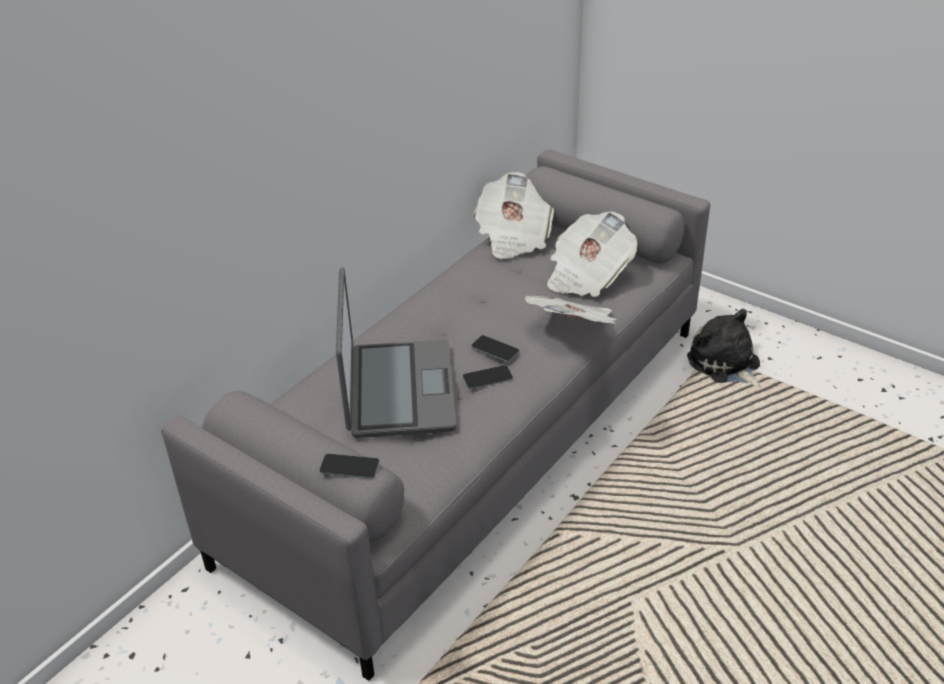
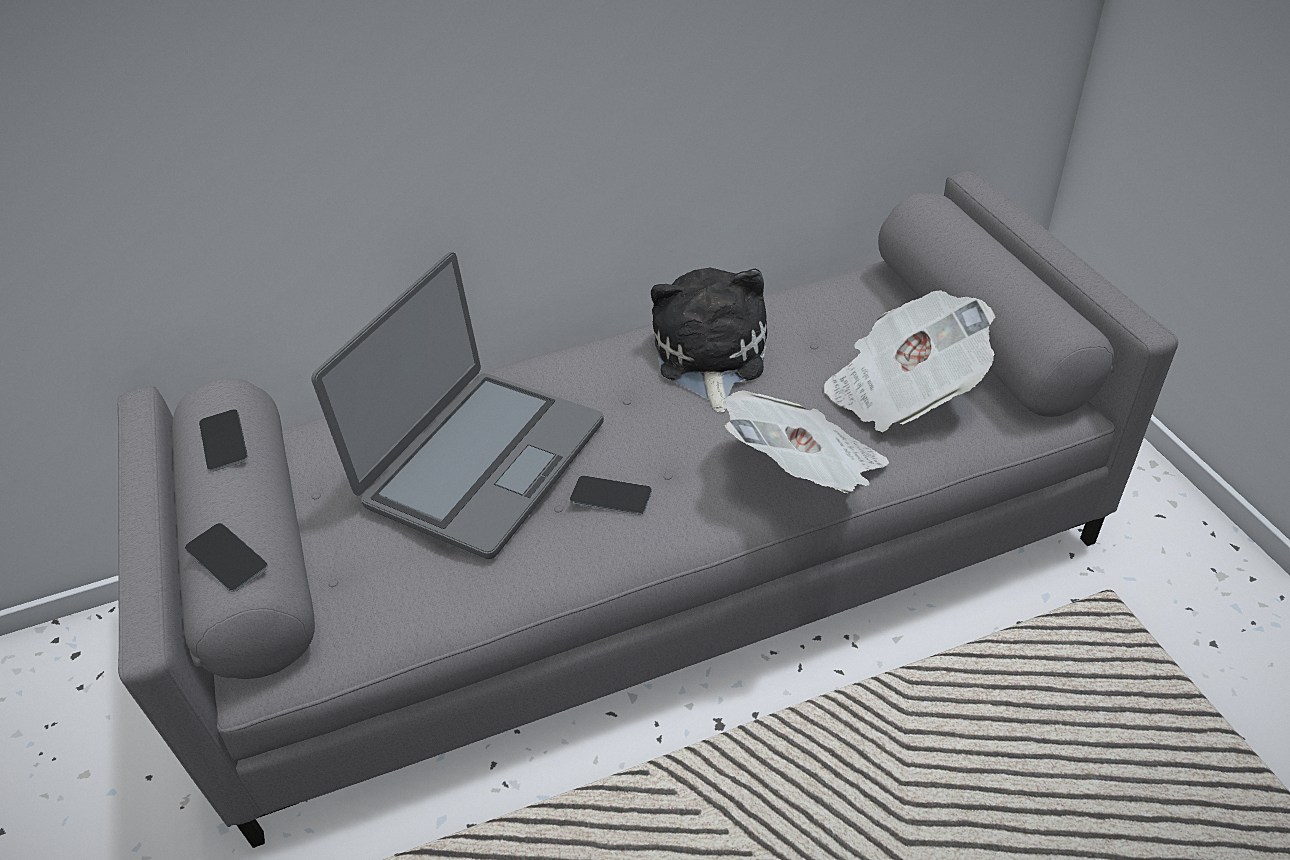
camera: 35 degrees right, 5 degrees up
phone [471,335,519,362] -> phone moved to [199,409,248,472]
newspaper [474,172,554,259] -> none
plush toy [687,309,761,387] -> plush toy moved to [651,268,767,413]

